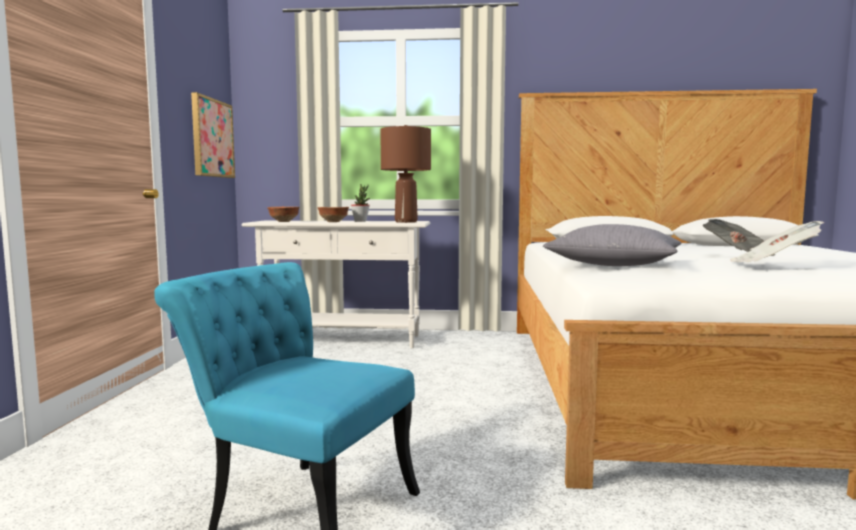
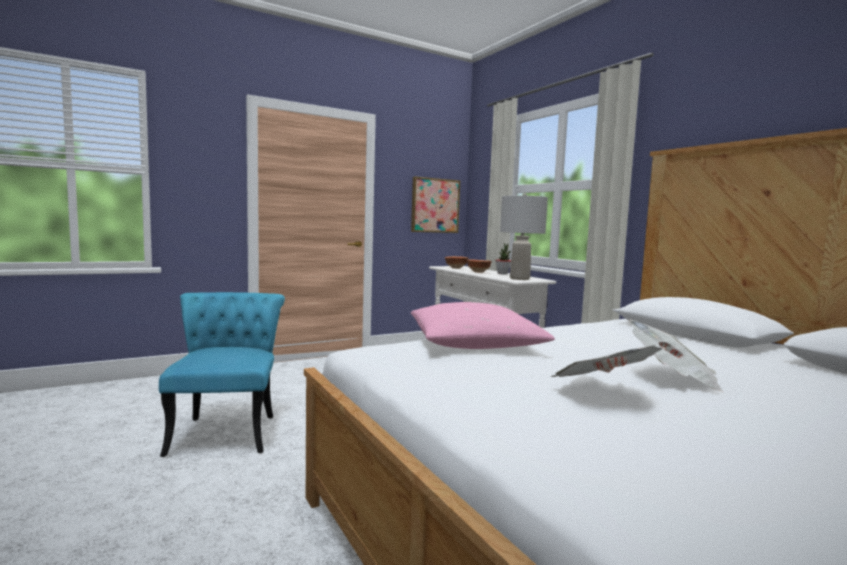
camera: 55 degrees right, 0 degrees up
brown table lamp [380,125,431,223] -> grey table lamp [500,193,548,280]
grey pillow [543,224,681,266] -> pink pillow [411,302,555,349]

